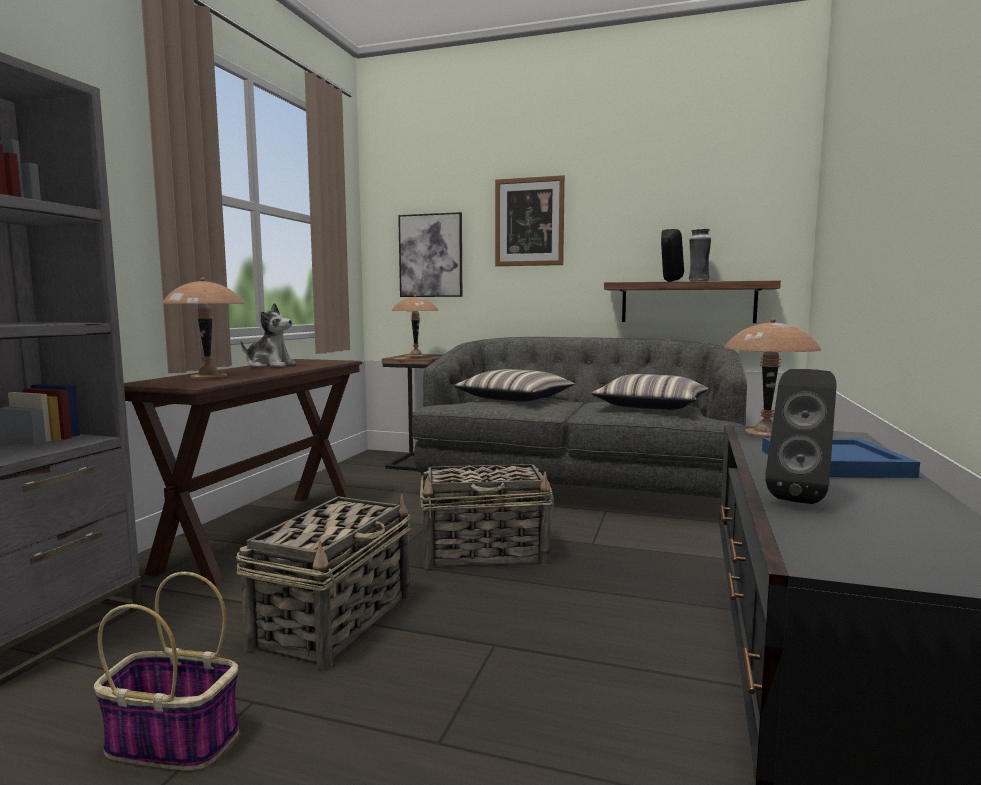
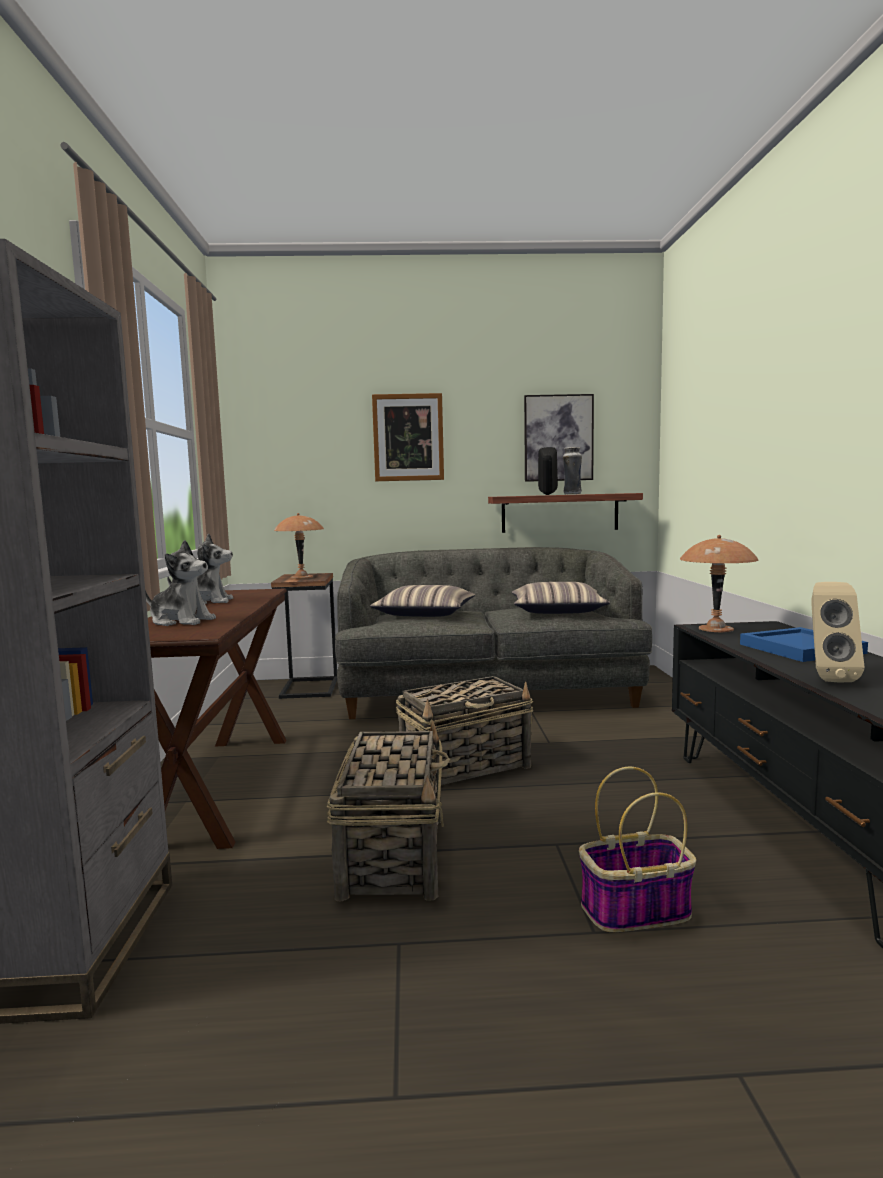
camera: 20 degrees left, 0 degrees up
basket [94,572,239,770] -> basket moved to [579,767,696,932]
brown table lamp [162,277,245,379] -> plush toy [145,540,216,626]
picture [398,212,462,297] -> picture moved to [524,394,594,482]
black speaker [765,369,836,504] -> beige speaker [811,582,864,682]

